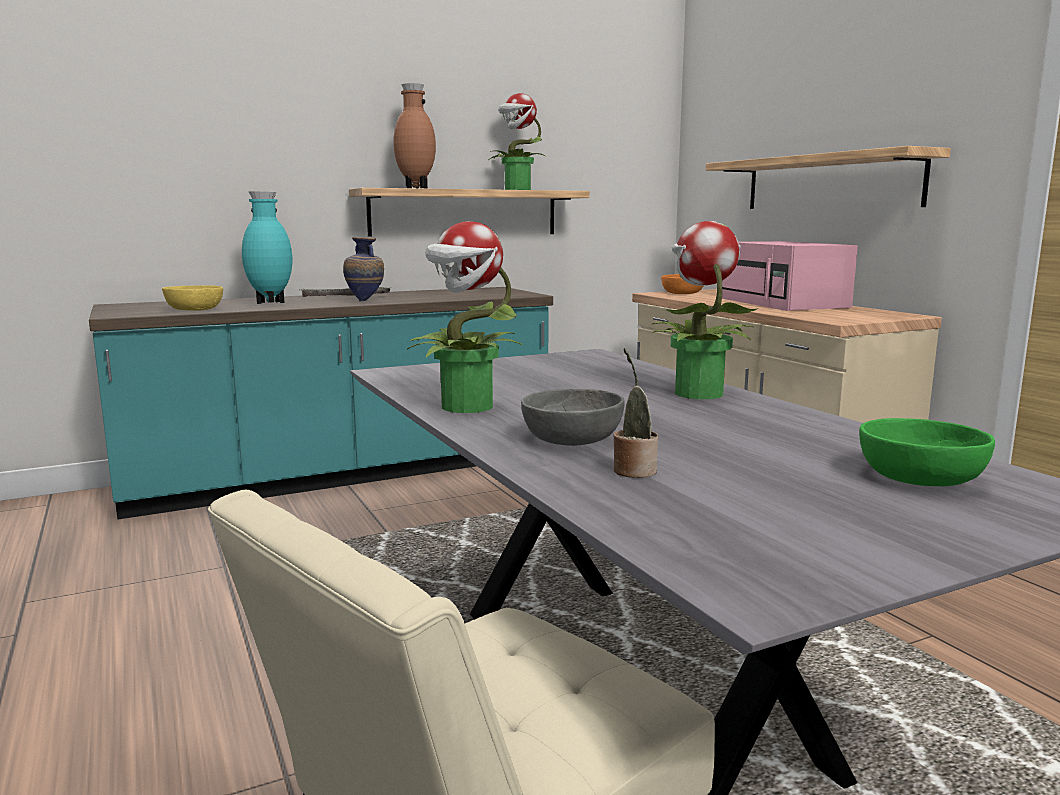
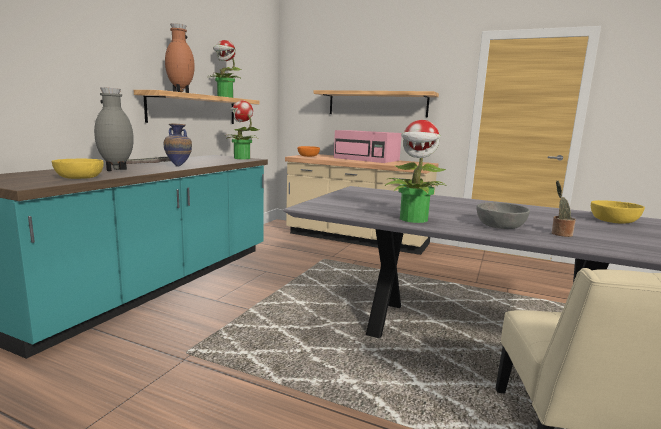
camera: 40 degrees left, 0 degrees up
turquoise vase [242,192,292,304] -> grey vase [94,87,134,171]
potted plant [651,221,757,399] -> potted plant moved to [226,100,260,159]
green bowl [859,418,995,486] -> yellow bowl [591,200,645,224]

